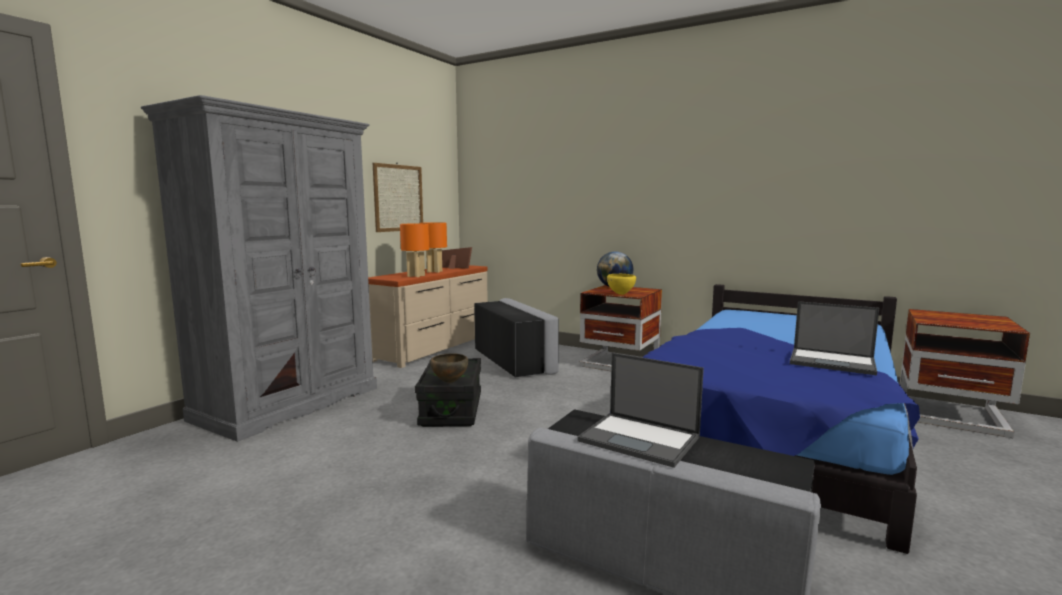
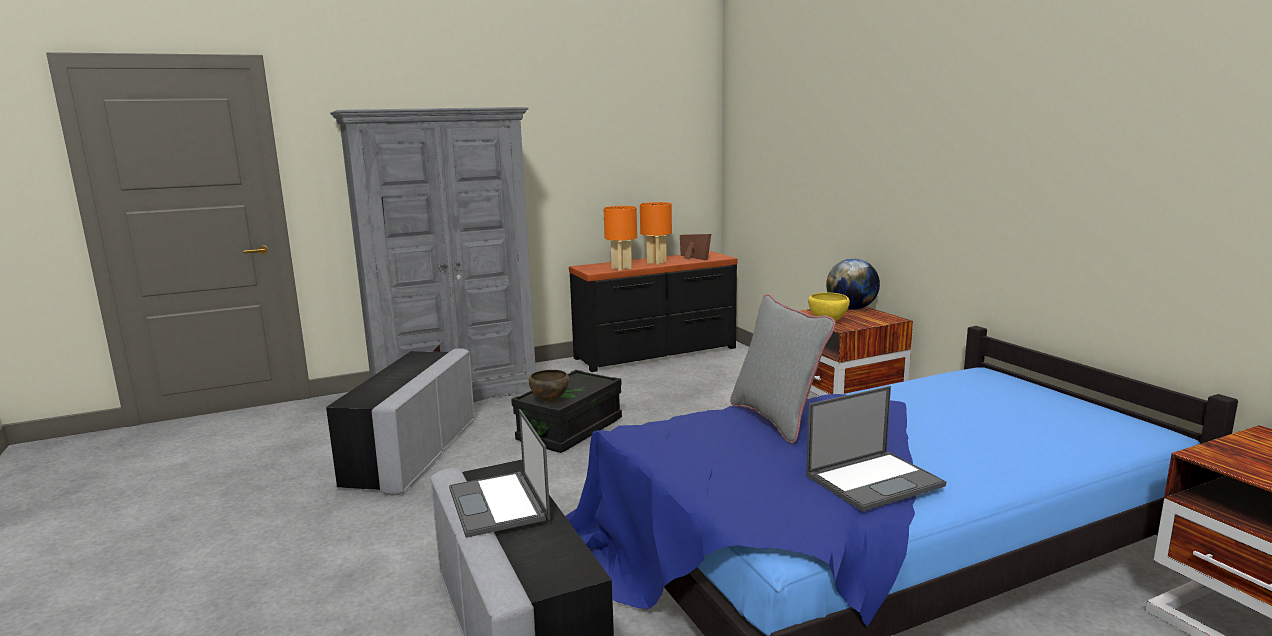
camera: 35 degrees right, 5 degrees up
beige dresser [368,265,488,368] -> black dresser [569,251,738,372]
picture [373,162,423,232] -> none
grey ottoman [474,298,559,377] -> grey ottoman moved to [326,348,475,495]
laptop [790,301,879,375] -> laptop turned 90 degrees counterclockwise [806,386,946,512]
none -> grey pillow [730,294,836,444]

